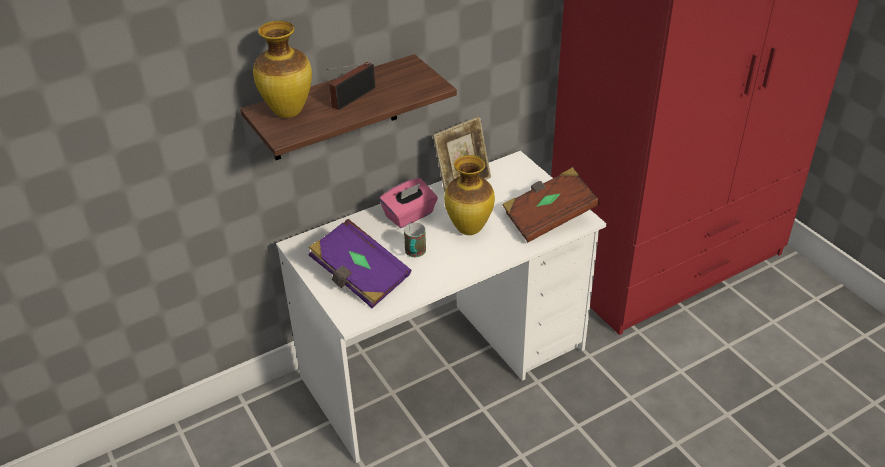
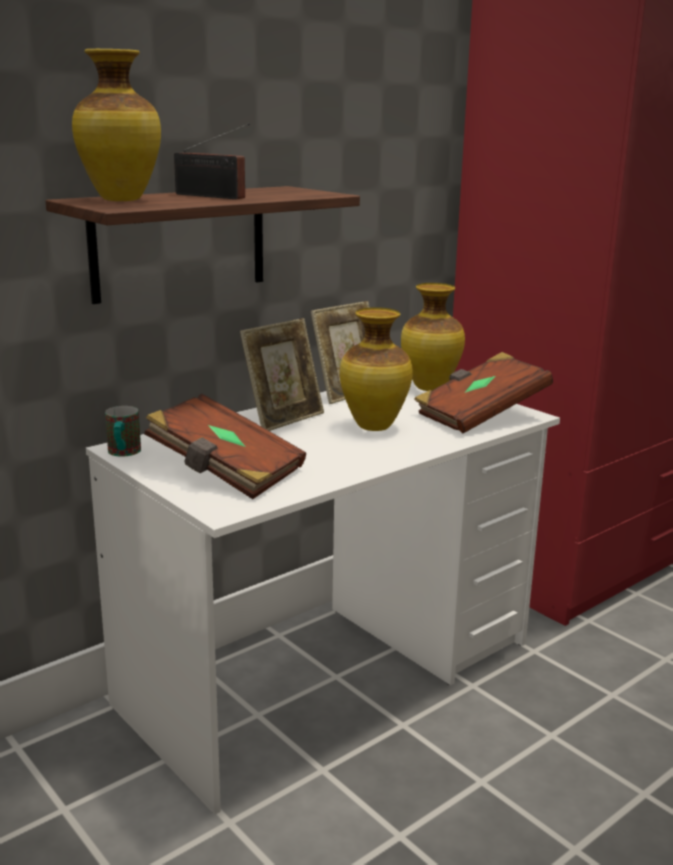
camera: 10 degrees left, 20 degrees down
purple book [309,219,411,308] -> brown book [144,394,306,499]
radio [327,62,375,110] -> radio turned 90 degrees counterclockwise [174,123,250,199]
pink tissue box [380,178,438,228] -> picture frame [240,318,324,431]
mug [404,223,426,257] -> mug moved to [105,406,141,457]
none -> vase [401,283,465,391]

